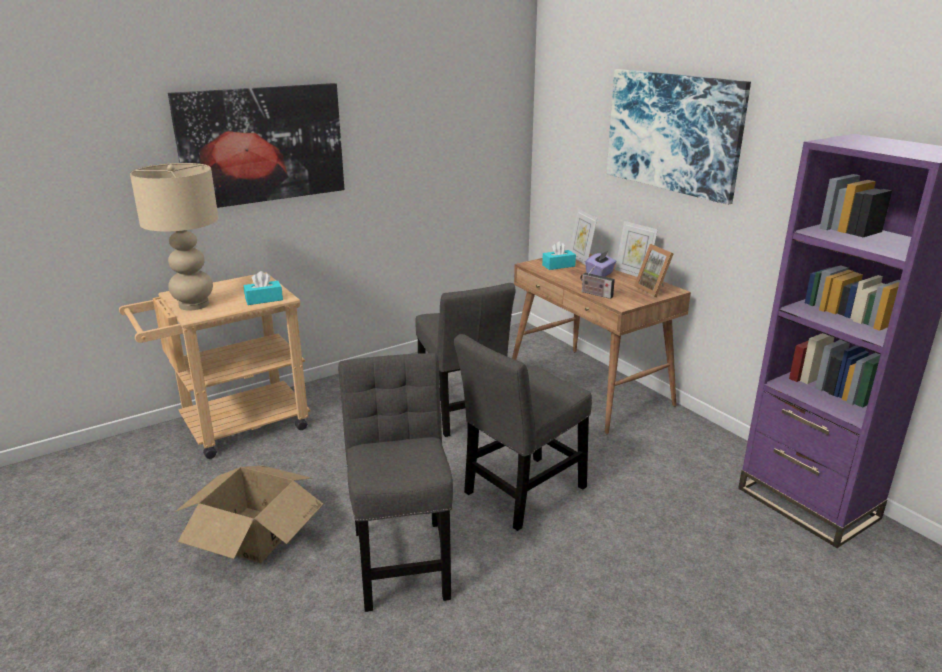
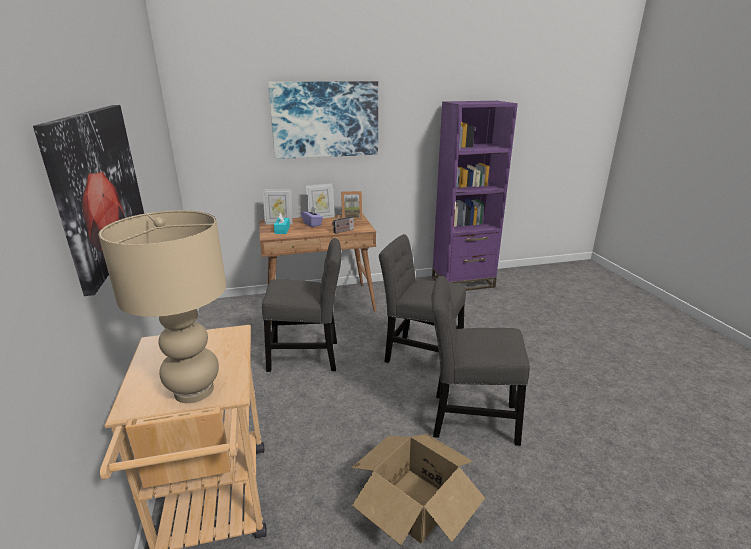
camera: 70 degrees left, 0 degrees up
turquoise tissue box [244,271,283,305] -> none
grey chair [454,334,592,531] -> grey chair turned 135 degrees clockwise [379,234,466,363]

